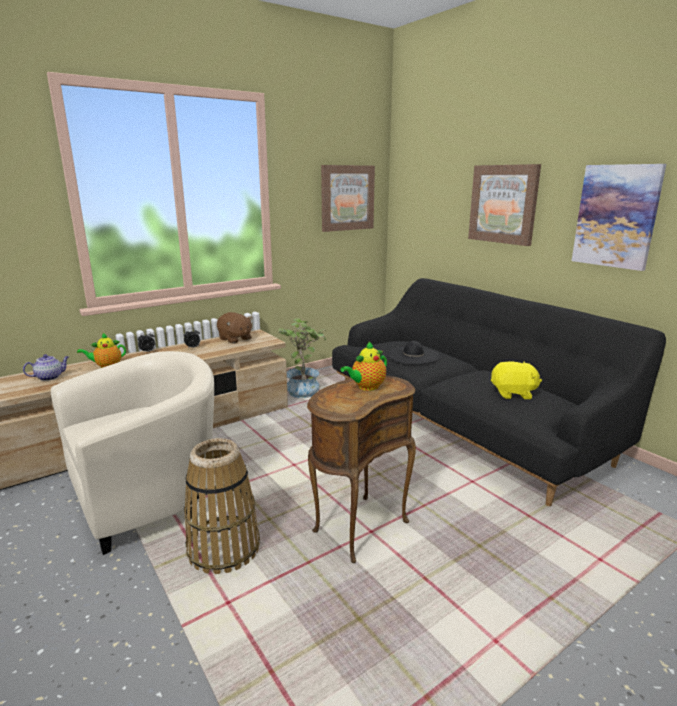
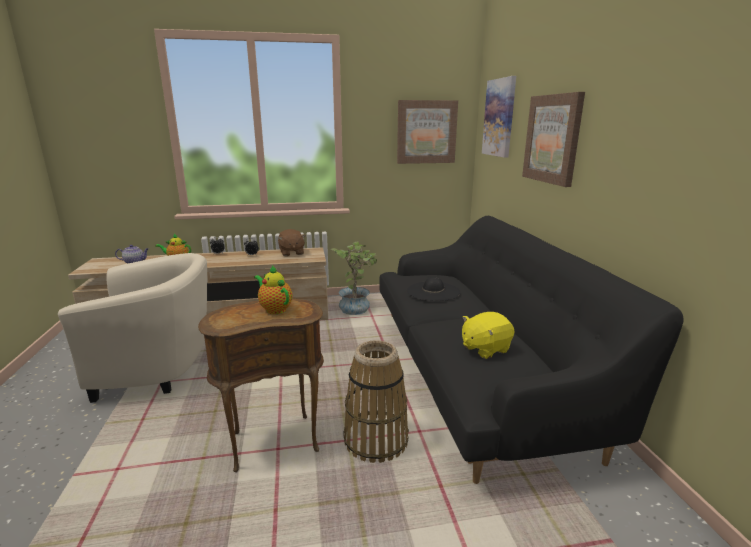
camera: 25 degrees right, 0 degrees up
basket [184,438,260,574] -> basket moved to [343,340,409,463]
teapot [341,342,387,391] -> teapot turned 60 degrees clockwise [254,265,292,314]
yellow plush toy [491,362,542,399] -> yellow plush toy turned 120 degrees clockwise [462,312,515,359]
picture [572,164,666,271] -> picture moved to [482,76,516,158]

